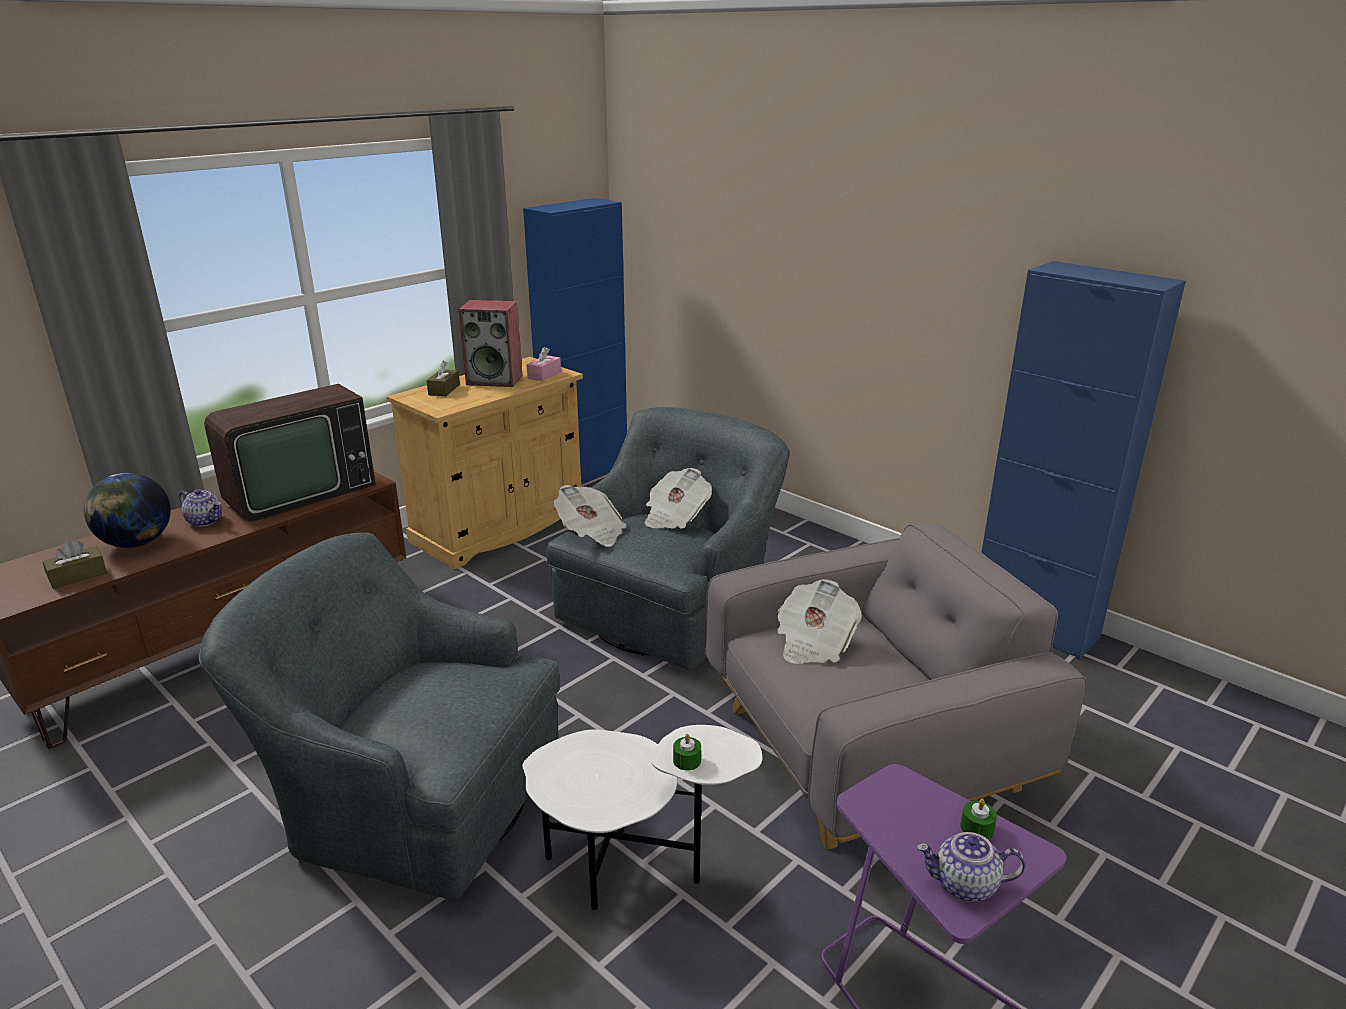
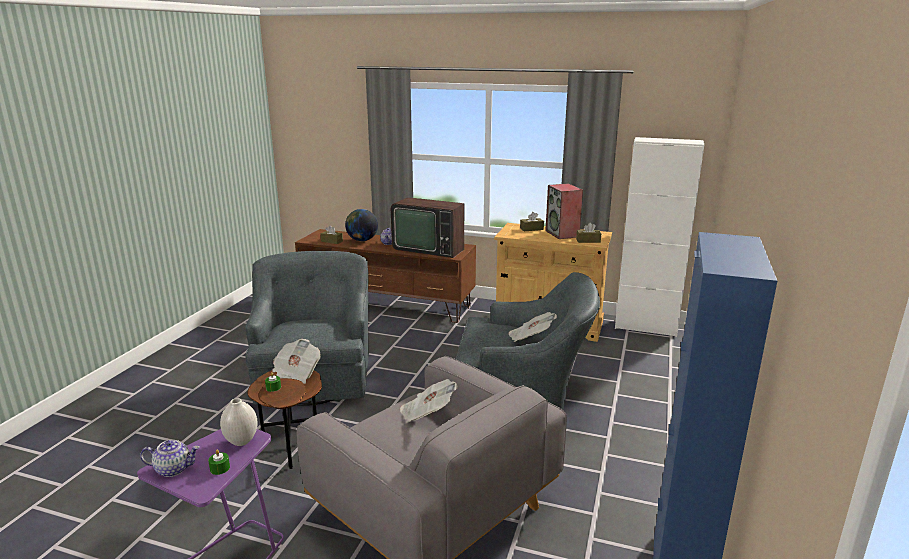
camera: 65 degrees right, 5 degrees down
white side table [522,725,762,910] -> brown side table [248,370,322,469]
blue cabinet [523,198,627,483] -> white cabinet [615,137,704,337]
pink tissue box [526,347,561,381] -> brown tissue box [576,223,601,243]
newspaper [554,485,626,547] -> newspaper moved to [272,339,321,384]
teapot [917,832,1025,902] -> teapot turned 105 degrees clockwise [140,440,200,477]
none -> white vase [220,398,258,446]

